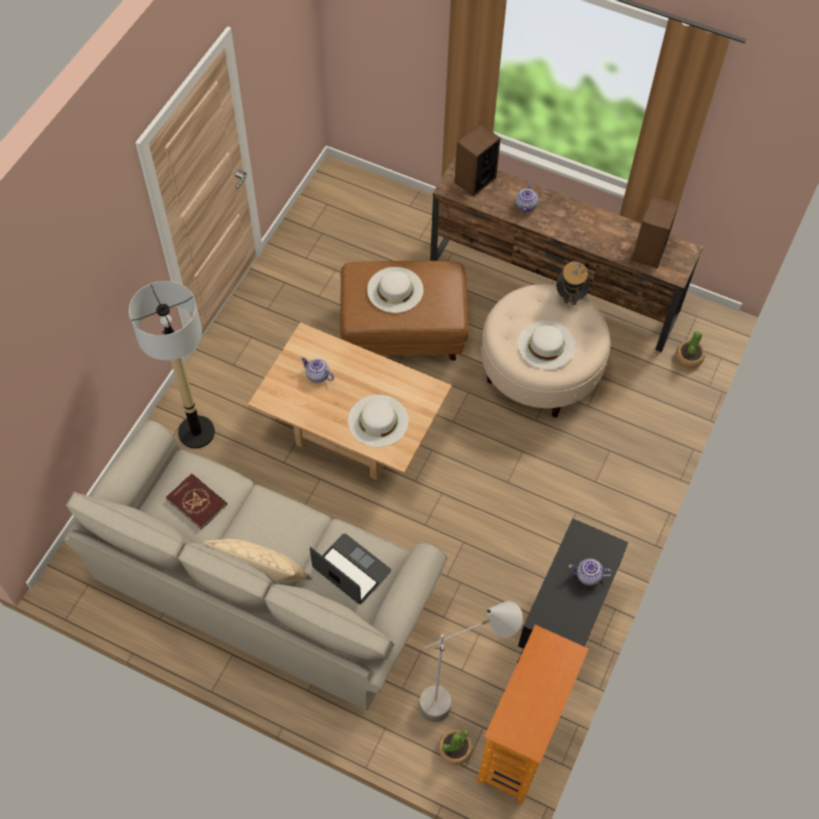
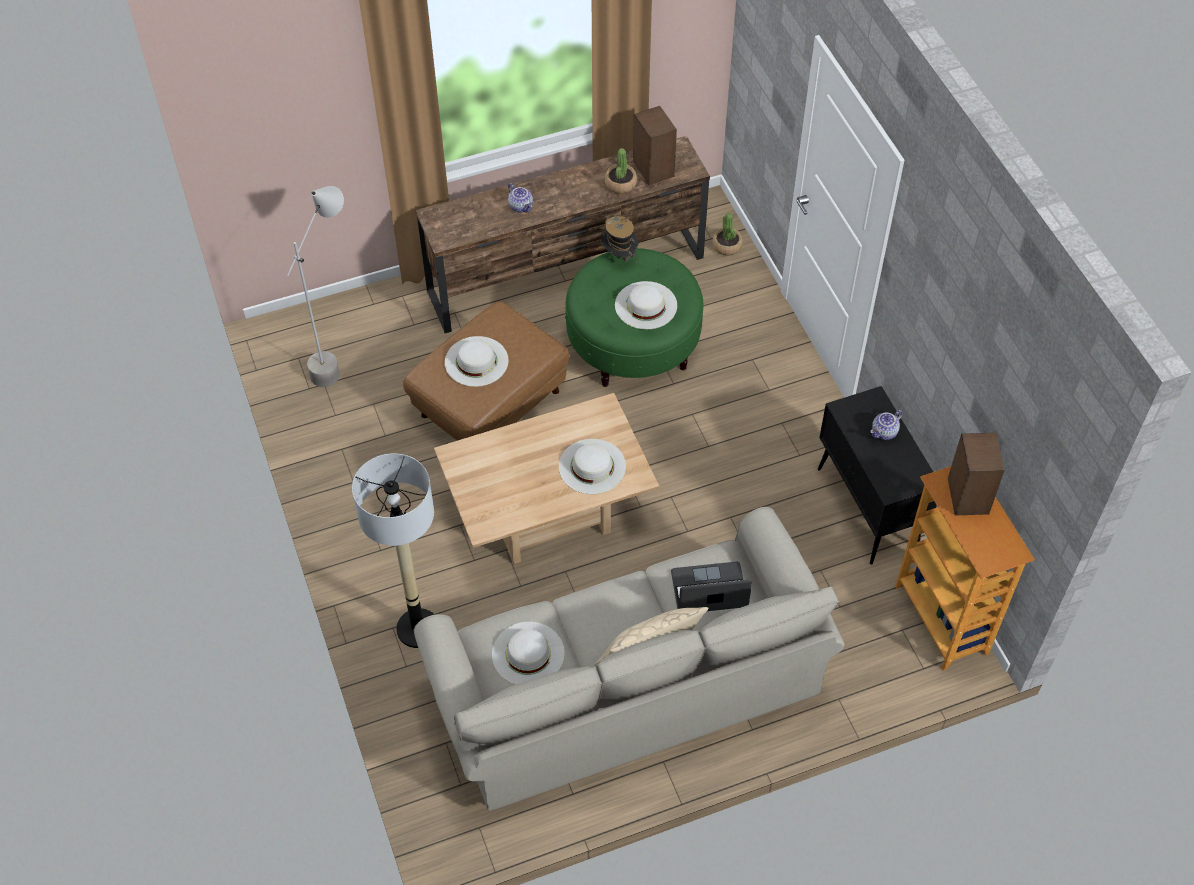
camera: 45 degrees left, 5 degrees down
red book [166,473,227,530] -> white hat [492,622,565,684]
teapot [300,357,334,383] -> none
grey floor lamp [419,601,523,722] -> grey floor lamp moved to [287,186,344,387]
potted plant [438,729,473,765] -> potted plant moved to [605,148,637,194]
speaker [454,124,501,197] -> speaker moved to [948,433,1005,516]
beige ottoman [481,284,610,418] -> green ottoman [565,248,703,387]

